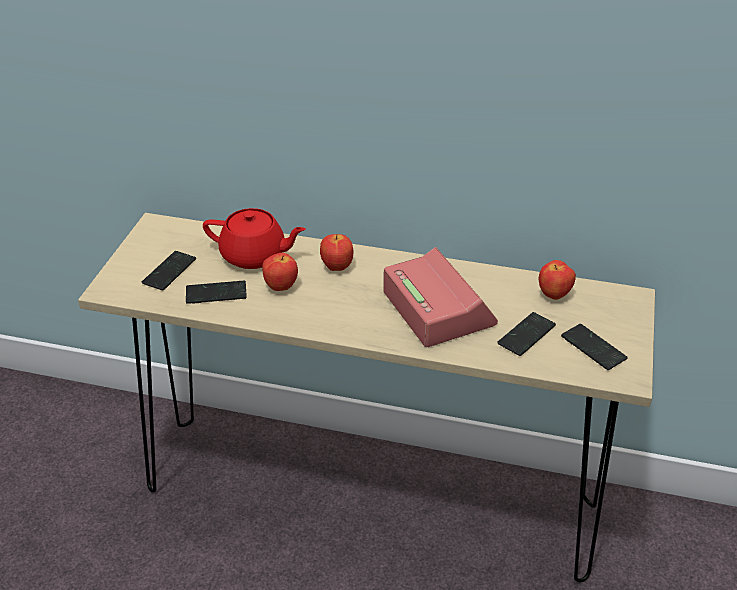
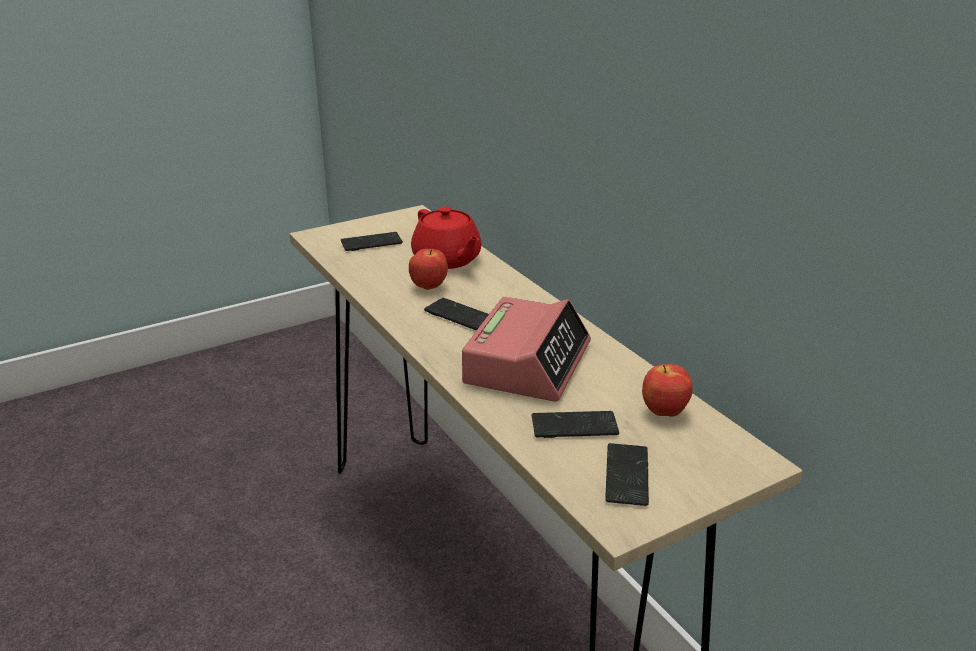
camera: 45 degrees right, 10 degrees down
phone [186,281,247,304] -> phone moved to [424,298,489,330]
apple [320,234,353,271] -> none

